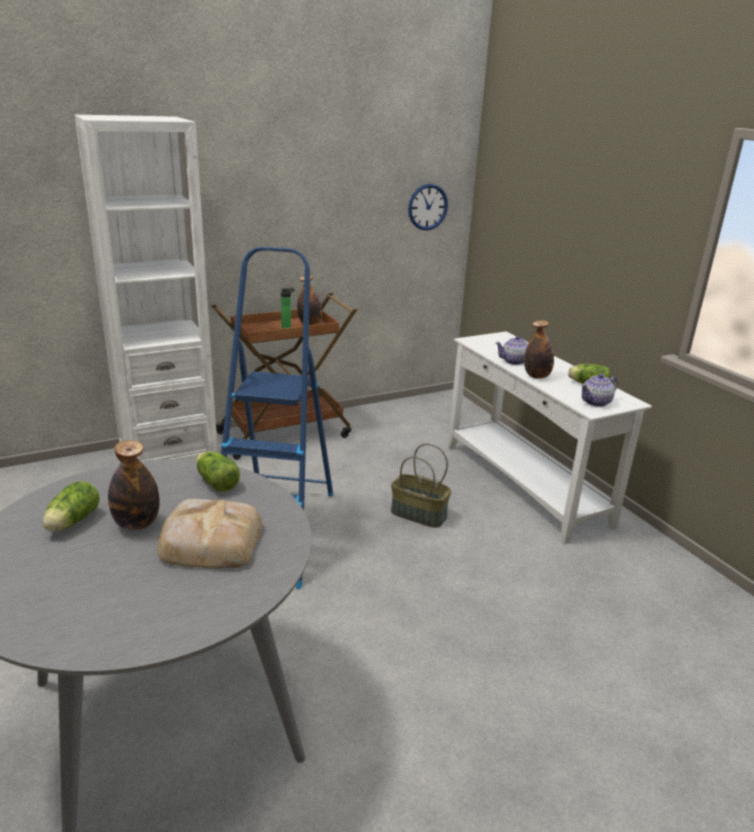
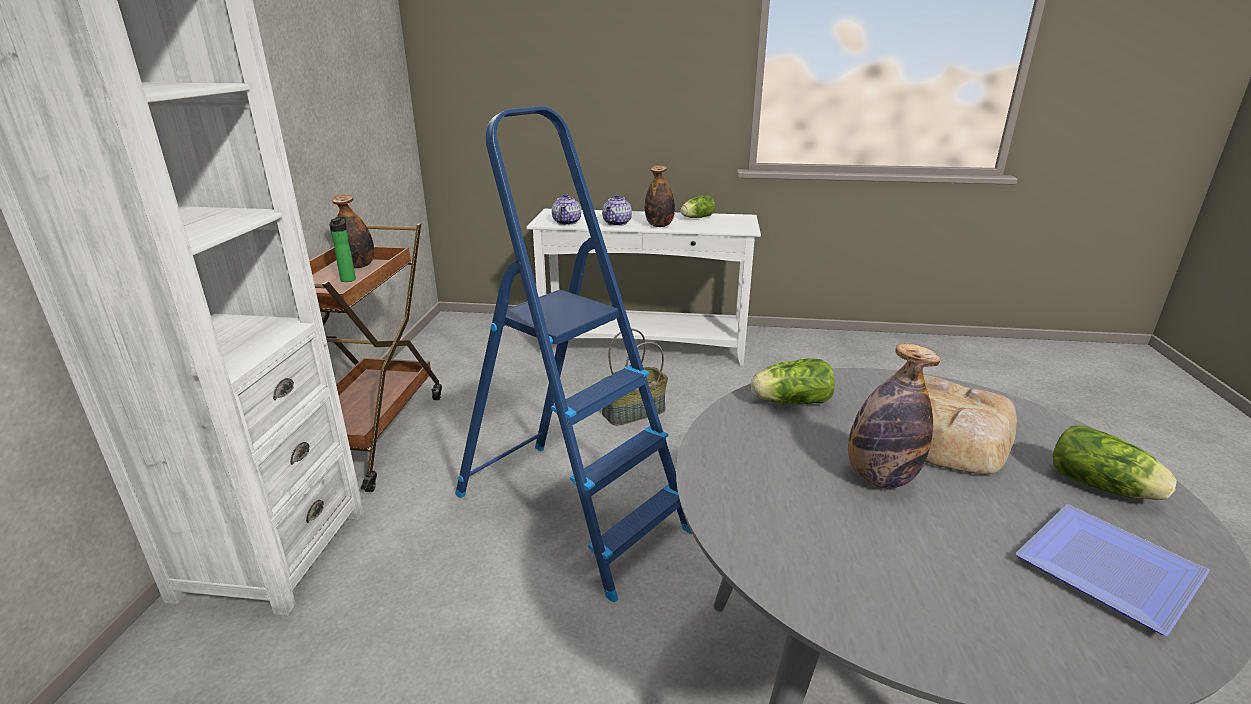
camera: 55 degrees left, 0 degrees up
lettuce [43,481,100,532] -> lettuce moved to [1053,425,1177,500]
wall clock [408,184,448,231] -> none
teapot [581,374,618,407] -> teapot moved to [552,194,581,225]
none -> plate [1015,504,1210,636]

